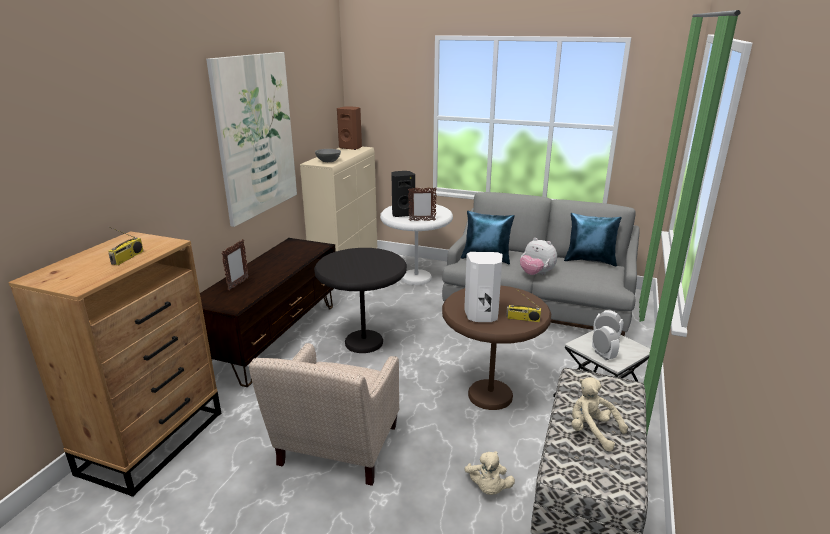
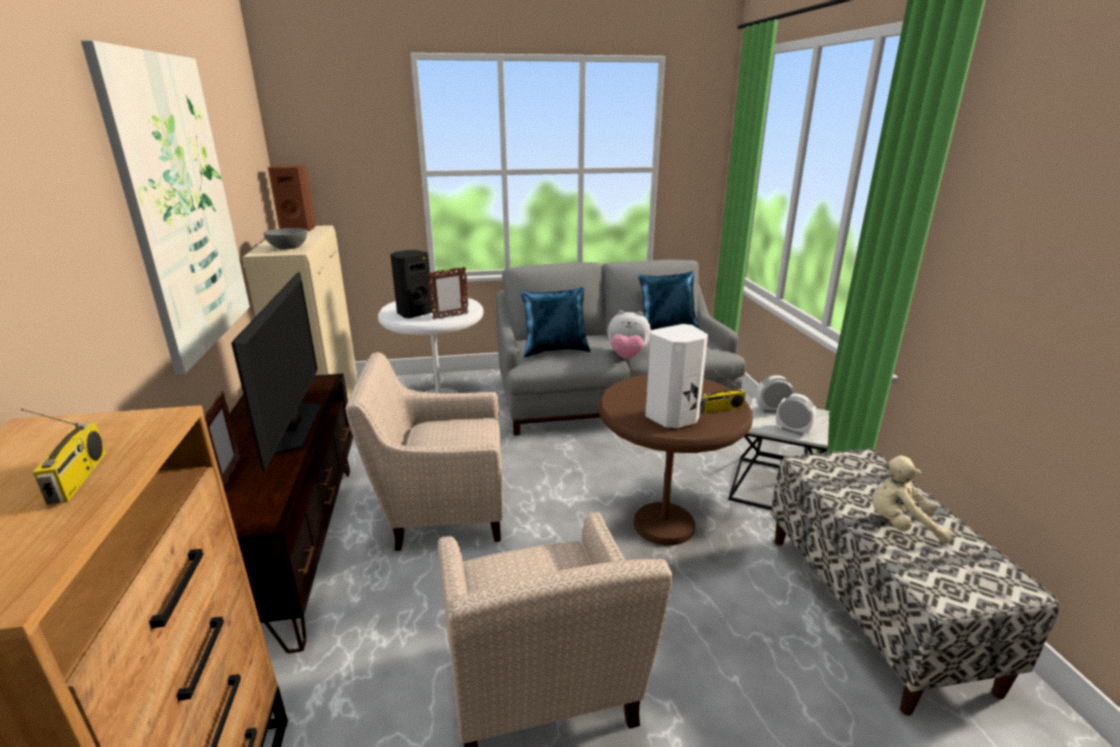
camera: 30 degrees left, 0 degrees up
black side table [314,248,407,353] -> beige armchair [346,352,503,551]
beige plush toy [465,451,515,495] -> none
none -> television [231,272,322,472]

